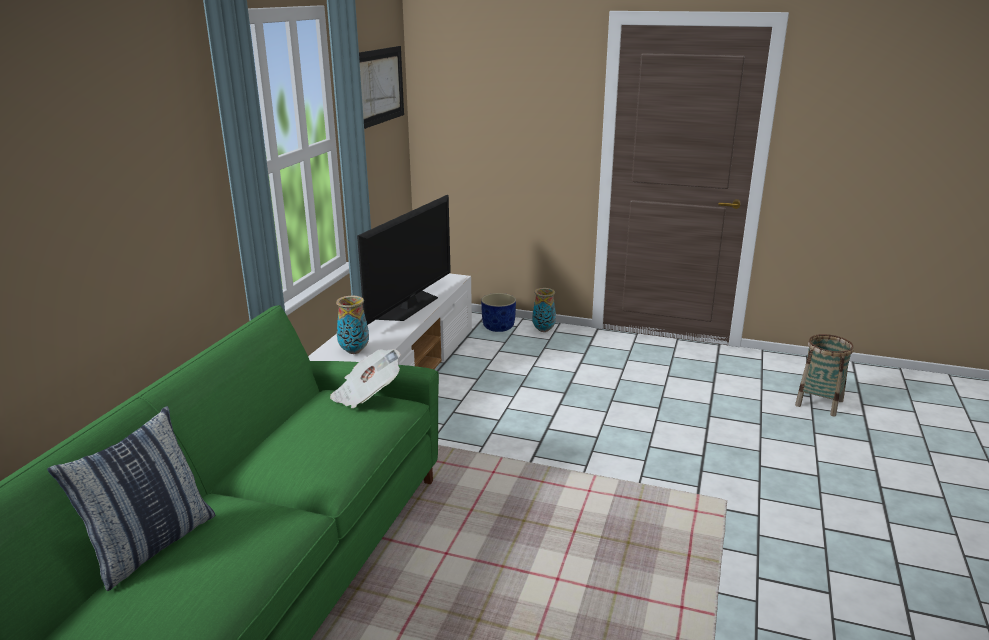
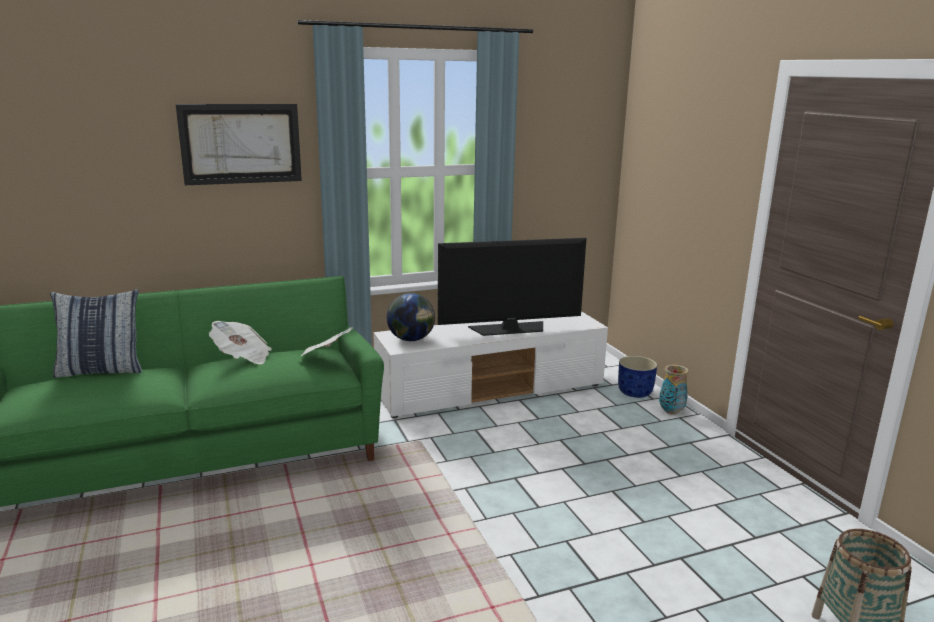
camera: 50 degrees right, 5 degrees down
vase [336,296,369,354] -> globe [387,293,435,341]
picture [359,46,404,129] -> picture moved to [176,104,302,185]
none -> newspaper [209,321,272,364]

